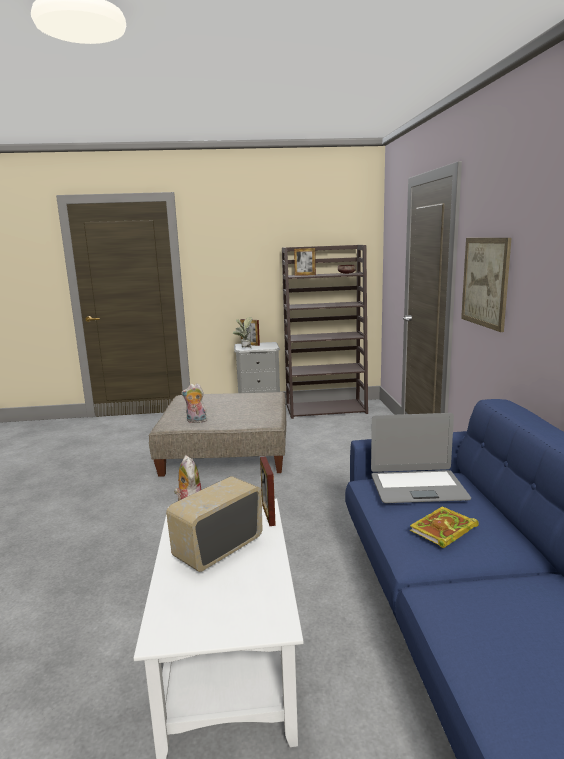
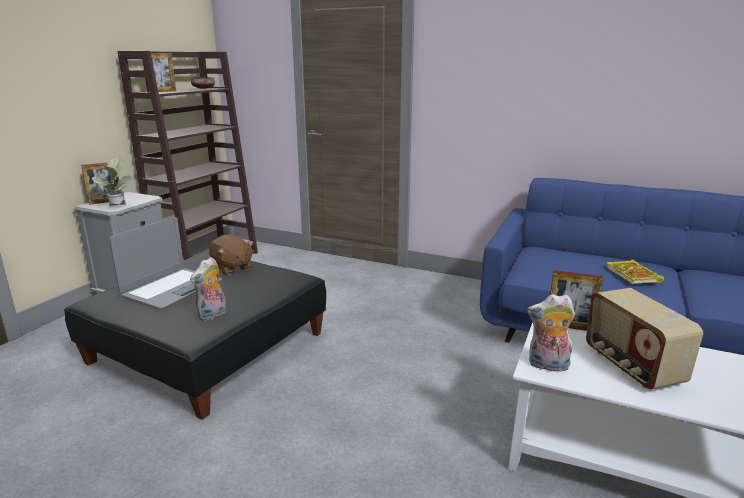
camera: 60 degrees left, 5 degrees up
beige ottoman [149,392,286,477] -> black ottoman [64,251,326,420]
laptop [371,413,471,503] -> laptop moved to [109,217,222,309]
picture [461,238,511,332] -> none
none -> brown plush toy [209,235,254,275]

